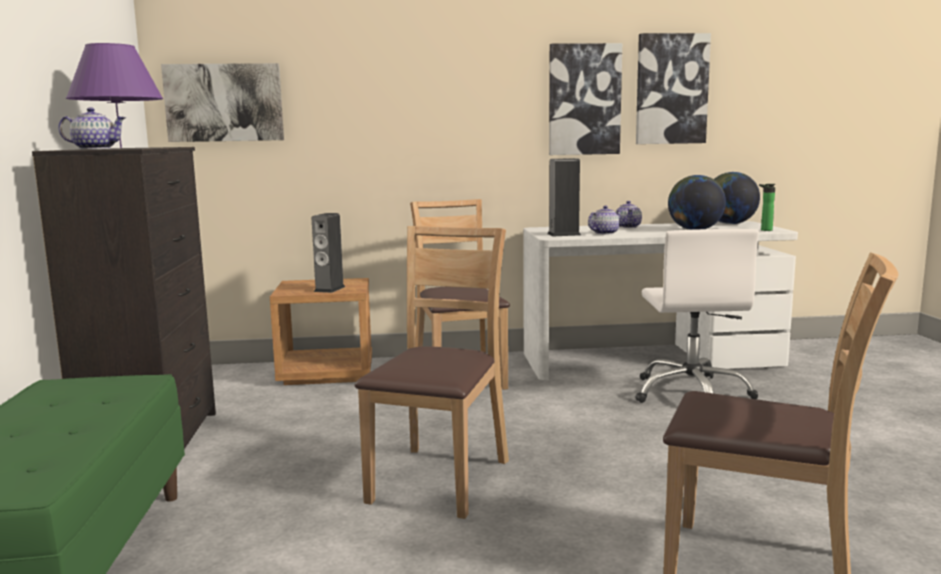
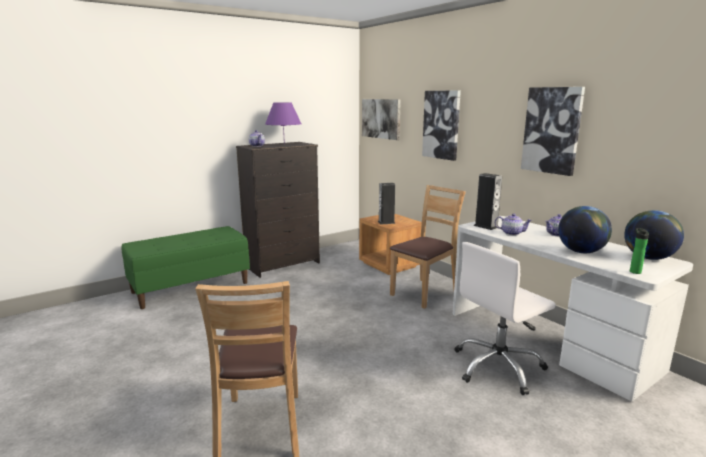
camera: 60 degrees right, 5 degrees up
brown chair [355,226,509,519] -> none
picture [636,33,711,144] -> picture moved to [422,90,461,161]

